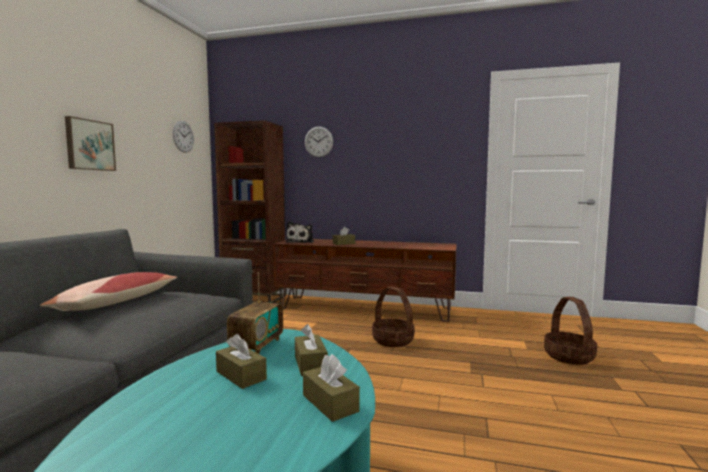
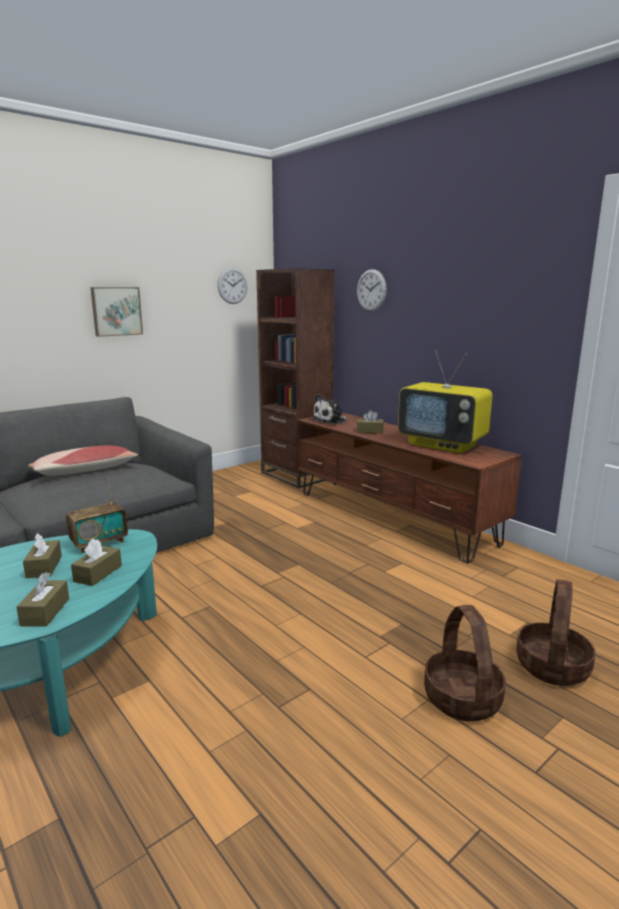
camera: 35 degrees right, 10 degrees up
basket [372,286,415,347] -> basket moved to [424,605,506,722]
none -> television [398,351,492,453]

